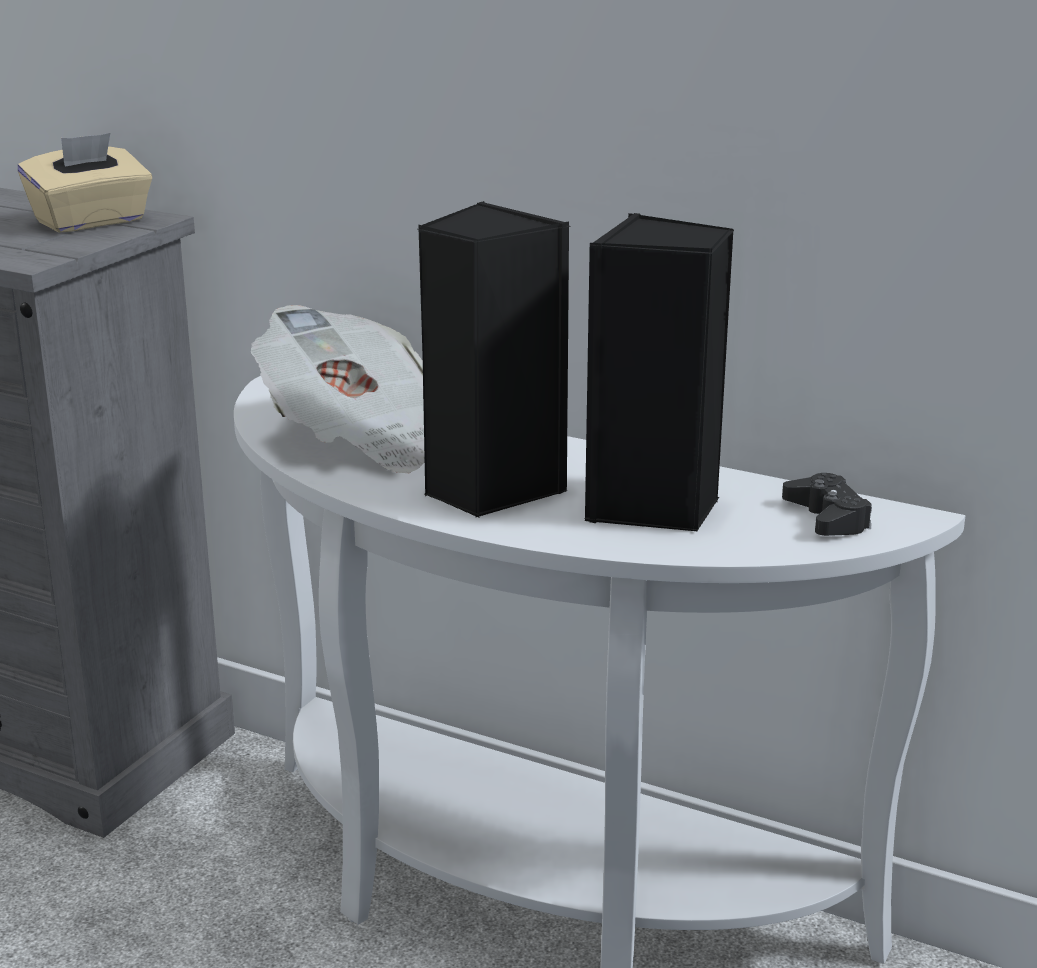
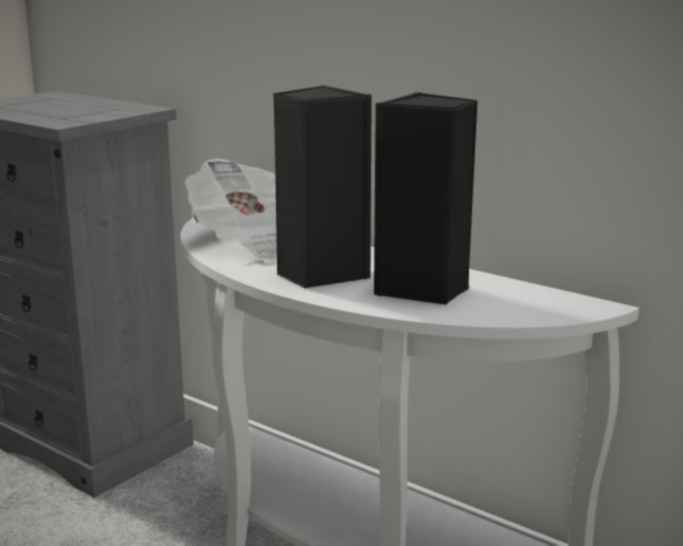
camera: 10 degrees right, 5 degrees down
beige tissue box [18,133,152,233] -> none
black game controller [782,473,872,536] -> none

